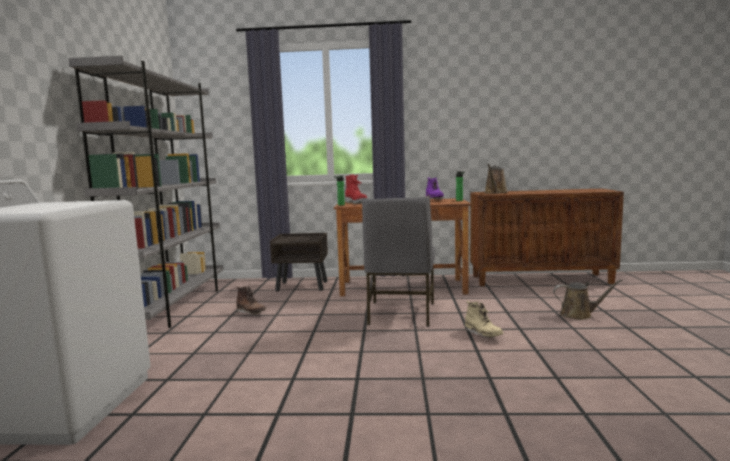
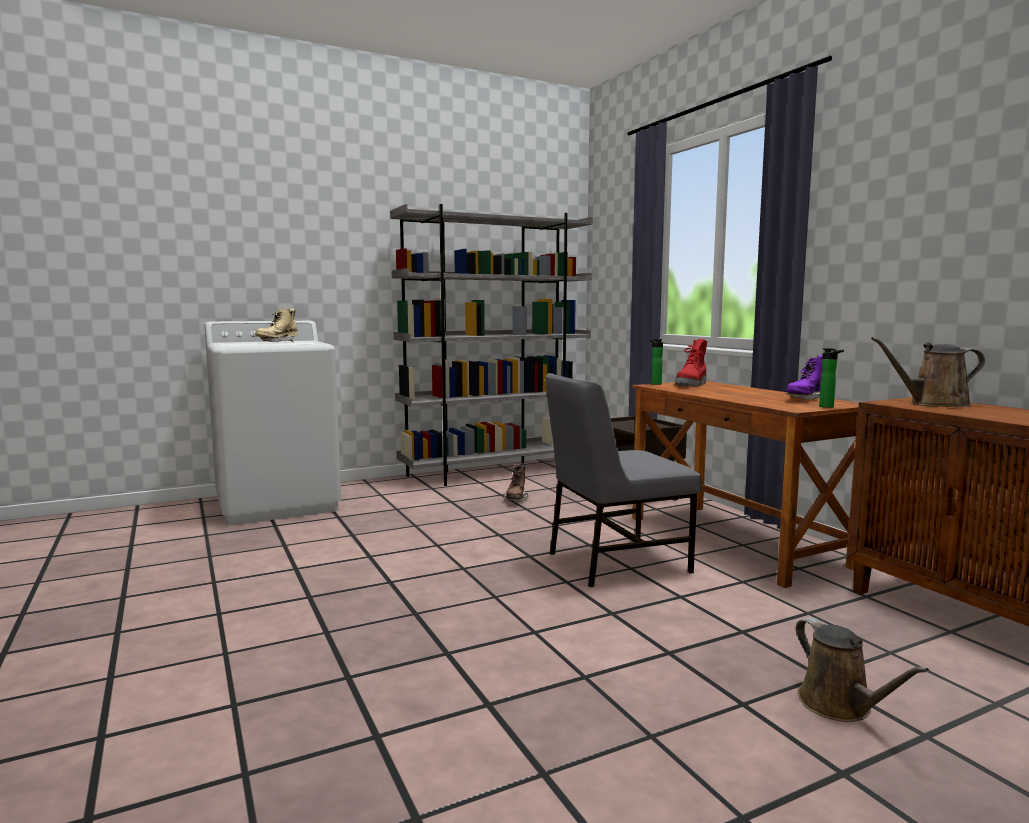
camera: 60 degrees right, 0 degrees up
beige boot [465,301,504,338] -> beige boot moved to [255,308,298,342]

